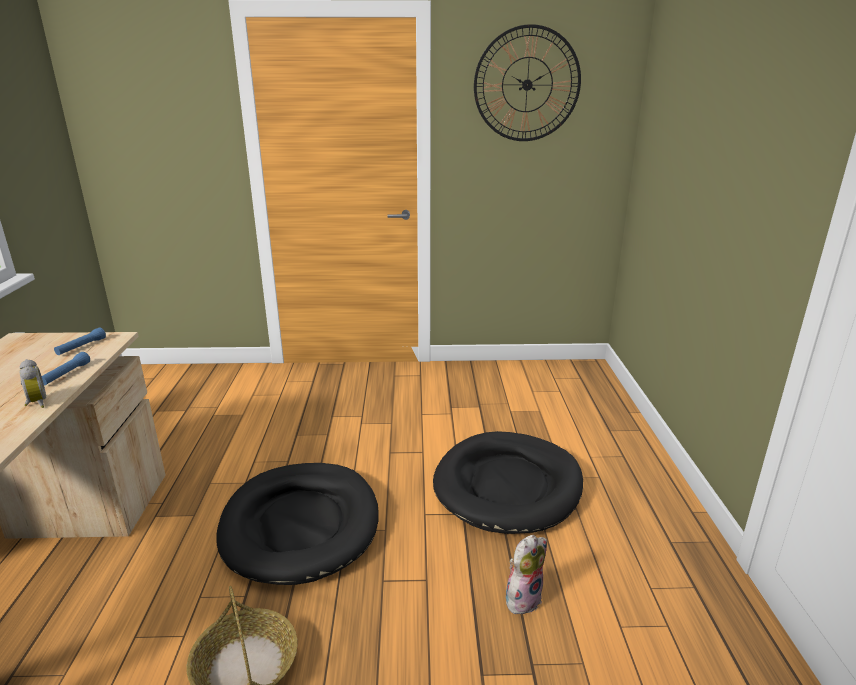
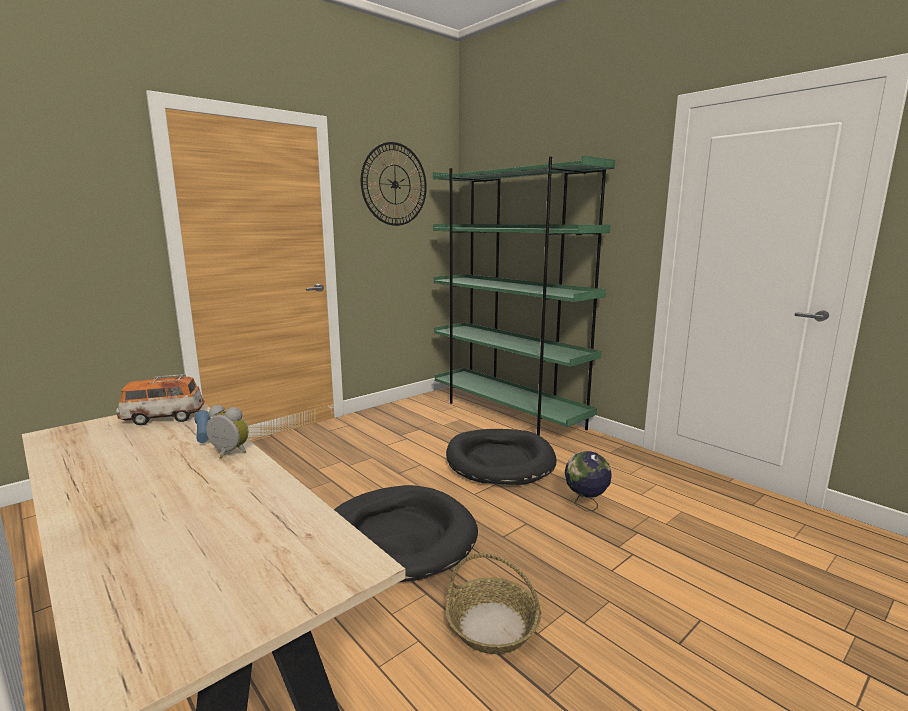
camera: 40 degrees left, 10 degrees down
blue flashlight [54,328,106,355] -> toy car [116,374,205,425]
plush toy [506,535,547,614] -> globe [565,451,612,511]
none -> green bookcase [433,155,615,436]

